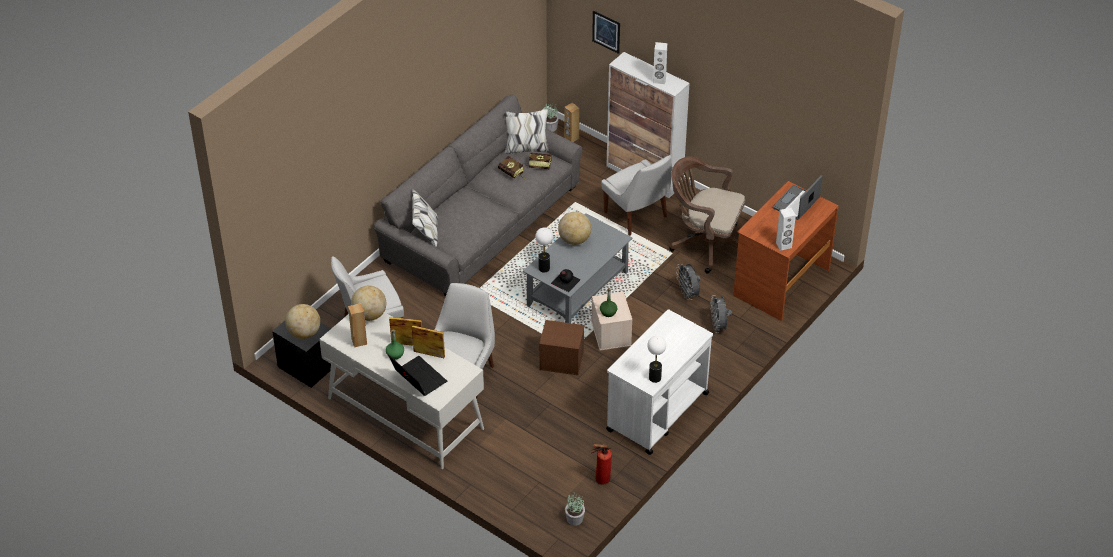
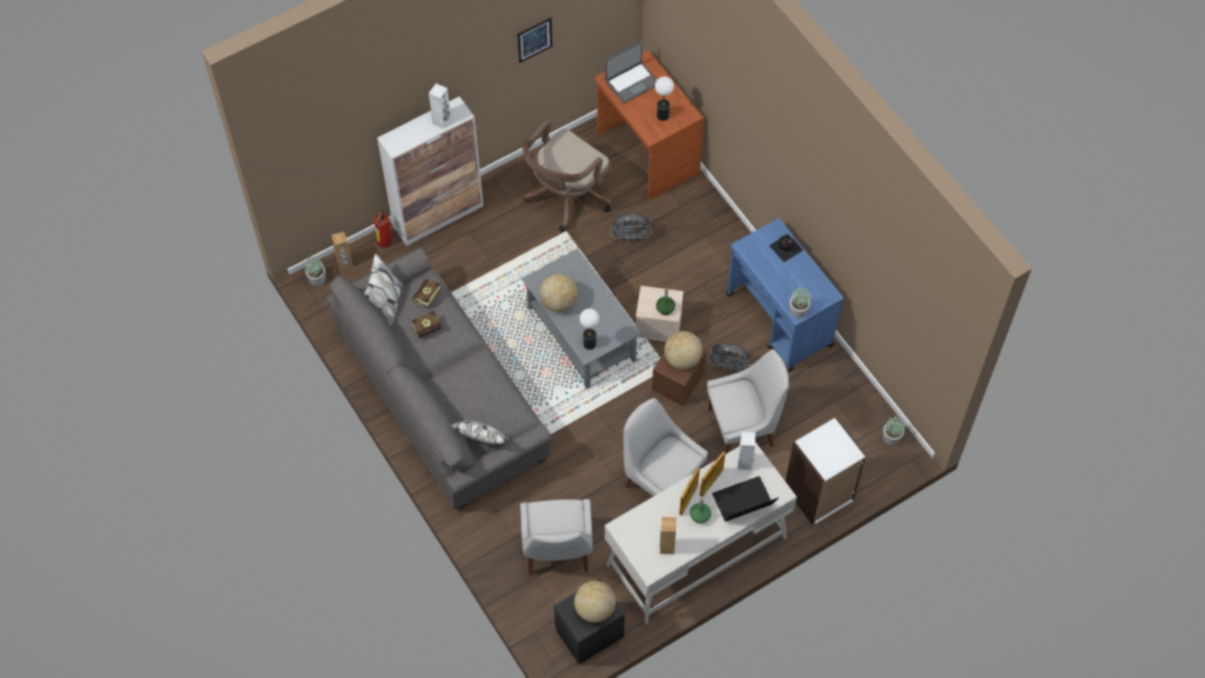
camera: 70 degrees left, 15 degrees up
globe [351,286,386,321] -> globe moved to [664,331,703,369]
black bottle [551,269,581,292] -> black bottle moved to [769,234,803,262]
fire extinguisher [591,444,612,485] -> fire extinguisher moved to [374,210,392,248]
picture [592,10,620,54] -> picture moved to [517,17,553,63]
white chair [601,155,672,236] -> white chair moved to [707,349,789,454]
white cart [606,309,713,455] -> blue cart [726,218,844,372]
table lamp [647,336,666,383] -> table lamp moved to [655,76,674,121]
grey fan [711,295,732,333] -> grey fan moved to [707,343,751,373]
laptop [773,175,823,220] -> laptop turned 90 degrees counterclockwise [605,42,657,103]
white speaker [776,208,796,251] -> white speaker moved to [738,432,756,470]
none -> white bookcase [785,417,867,526]
none -> potted plant [789,287,811,318]

